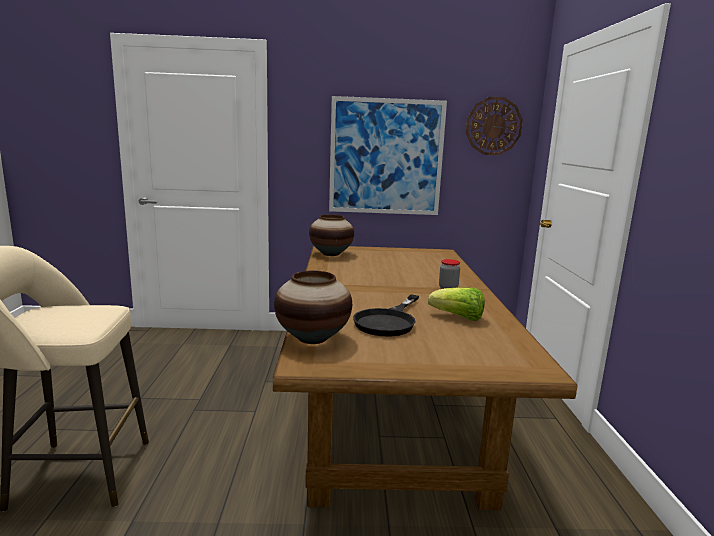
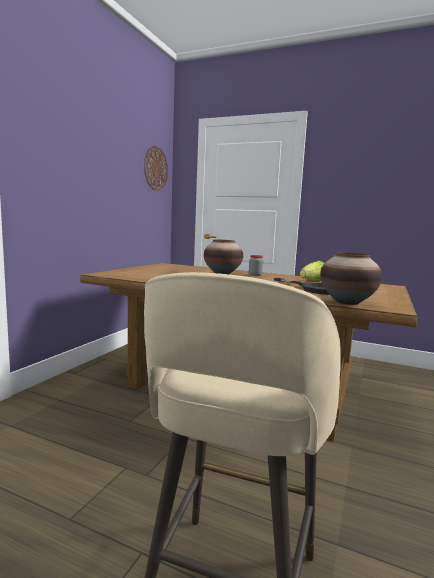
camera: 65 degrees left, 5 degrees down
vase [309,214,354,256] -> vase moved to [204,240,243,274]
picture [329,96,447,215] -> none

